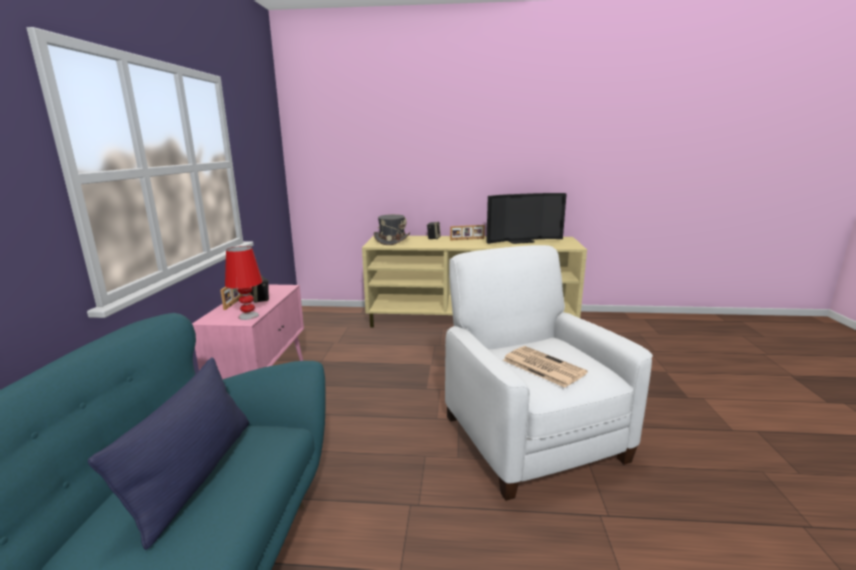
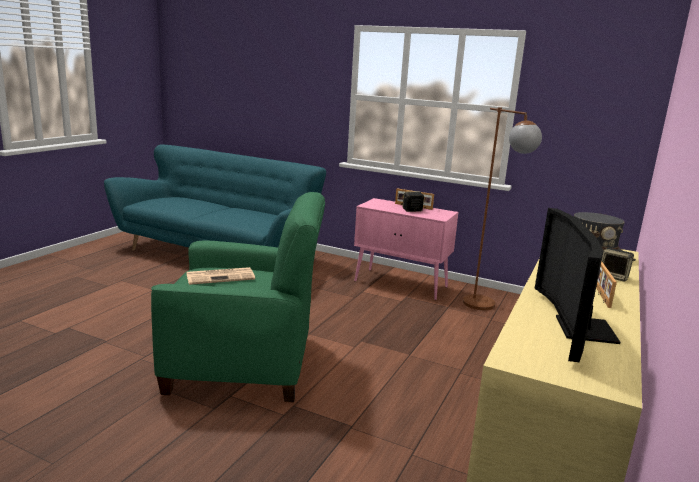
camera: 110 degrees right, 0 degrees up
blue pillow [88,357,249,550] -> none
red table lamp [225,246,263,320] -> none
white armchair [445,245,653,501] -> green armchair [151,192,325,402]
none -> brown floor lamp [463,107,542,310]

